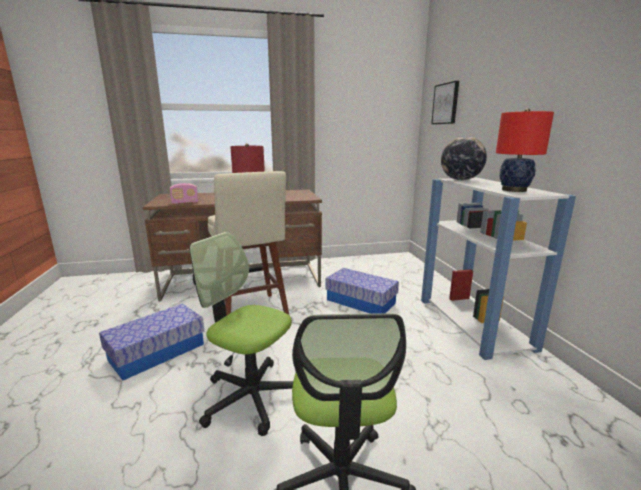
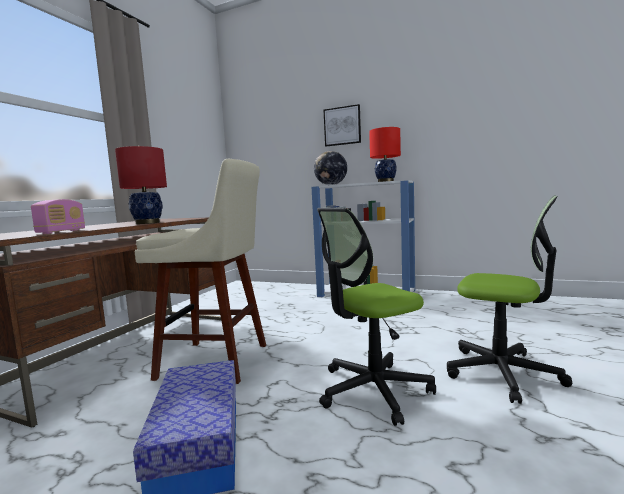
camera: 55 degrees left, 10 degrees down
storage box [325,268,399,314] -> none
picture [431,81,459,124] -> picture moved to [324,104,361,147]

